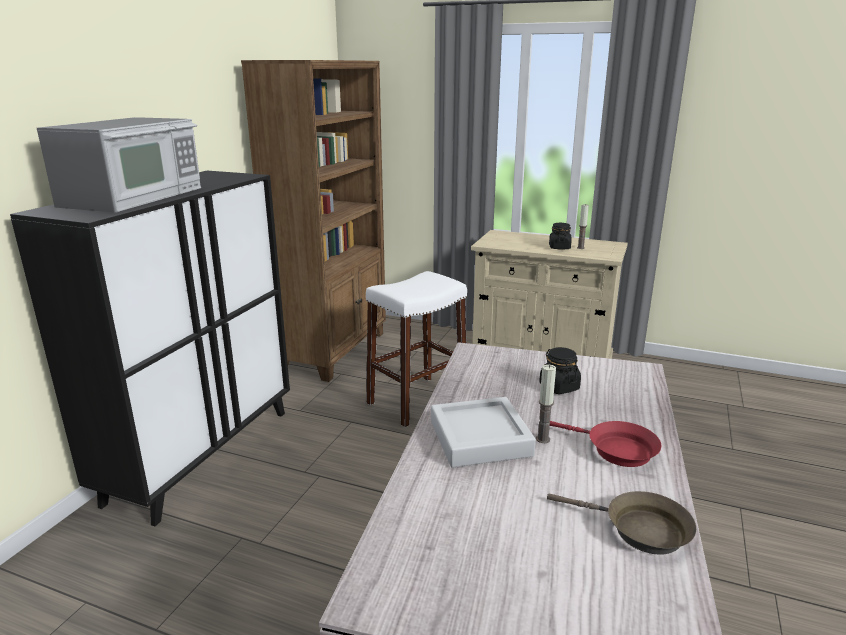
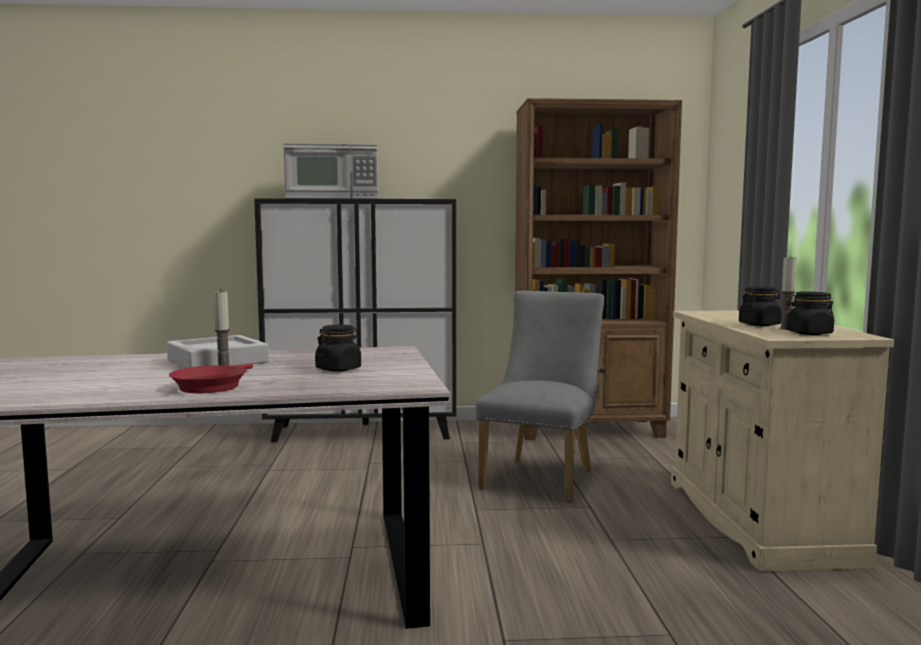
camera: 65 degrees right, 15 degrees down
white stool [366,271,467,427] -> grey chair [475,291,604,502]
brown frying pan [547,491,696,555] -> none
none -> black jar [786,292,834,335]

